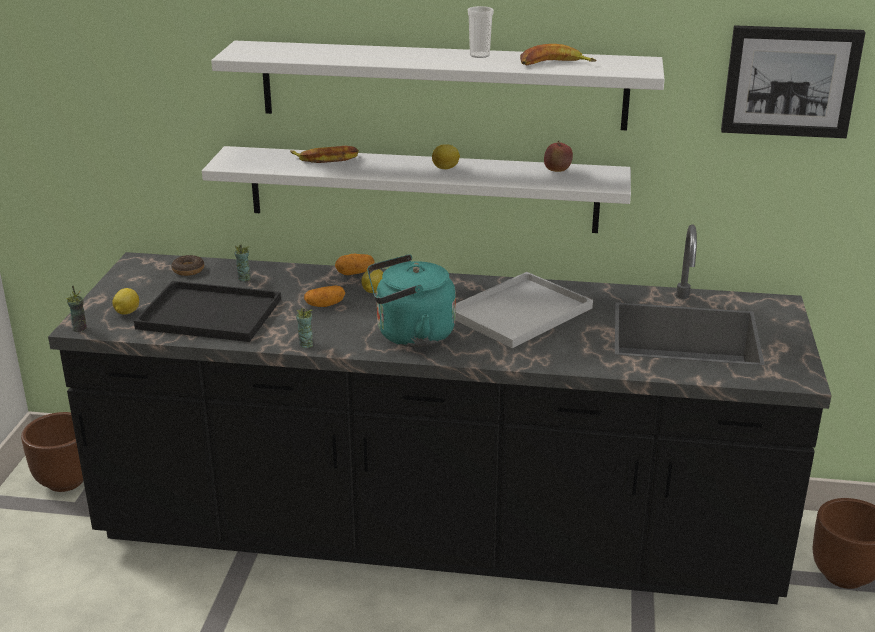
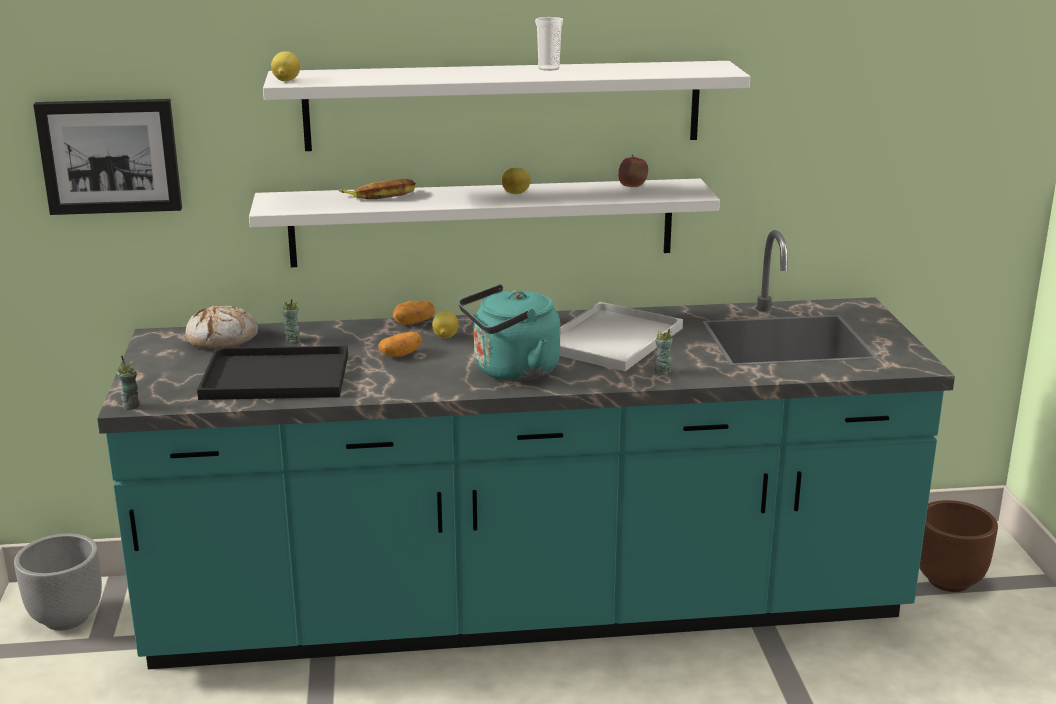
camera: 15 degrees left, 5 degrees down
brown planter [21,412,83,492] -> grey planter [14,534,102,631]
black counter [48,224,832,604] -> turquoise counter [97,230,955,669]
lemon [112,288,139,314] -> lemon moved to [271,51,300,81]
donut [172,255,204,276] -> bread [185,305,258,349]
cup [296,308,313,348] -> cup moved to [655,329,673,374]
banana [520,44,596,65] -> none
picture [721,25,866,138] -> picture moved to [33,99,182,215]

